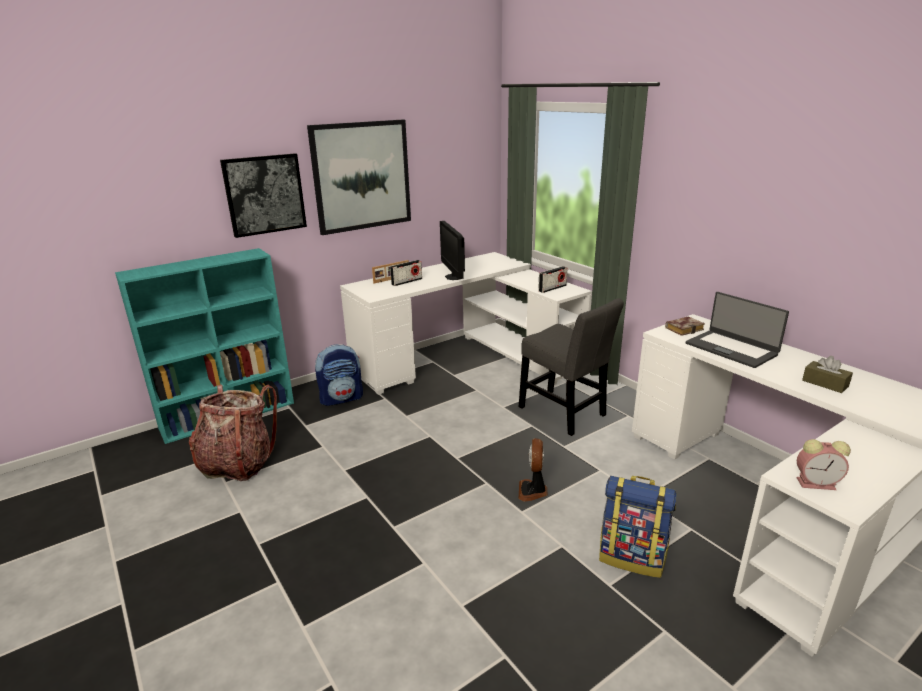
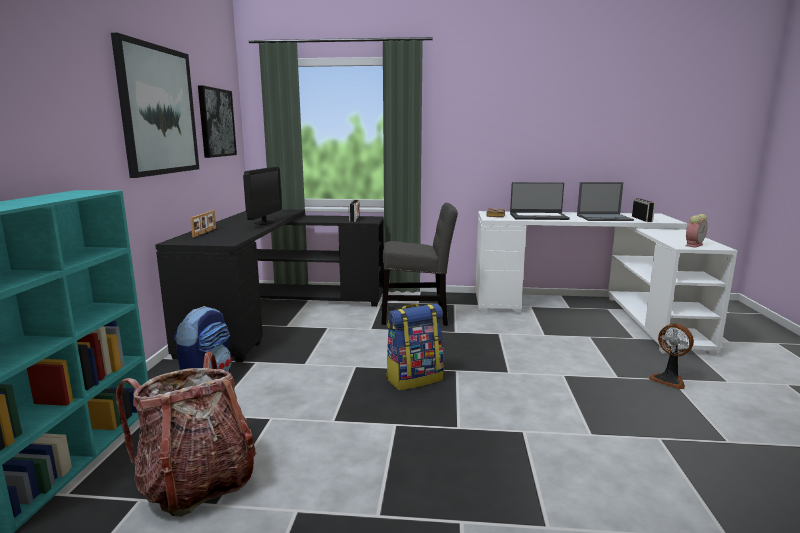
camera: 50 degrees left, 10 degrees down
picture [220,153,307,238] -> picture moved to [198,86,237,158]
white desk [340,252,592,395] -> black desk [155,210,384,363]
radio [390,260,422,286] -> radio moved to [632,198,655,222]
monitor [440,221,465,280] -> monitor turned 105 degrees counterclockwise [243,167,282,225]
fan [519,438,547,502] -> fan moved to [648,324,694,389]
backpack [599,476,676,578] -> backpack moved to [386,304,444,390]
brown tissue box [802,356,853,393] -> laptop [577,182,634,221]

